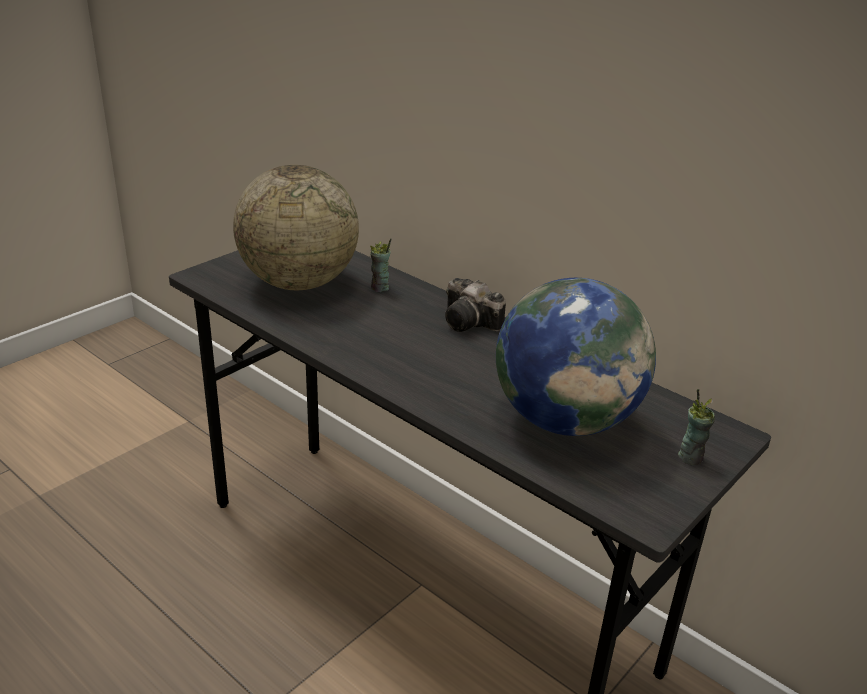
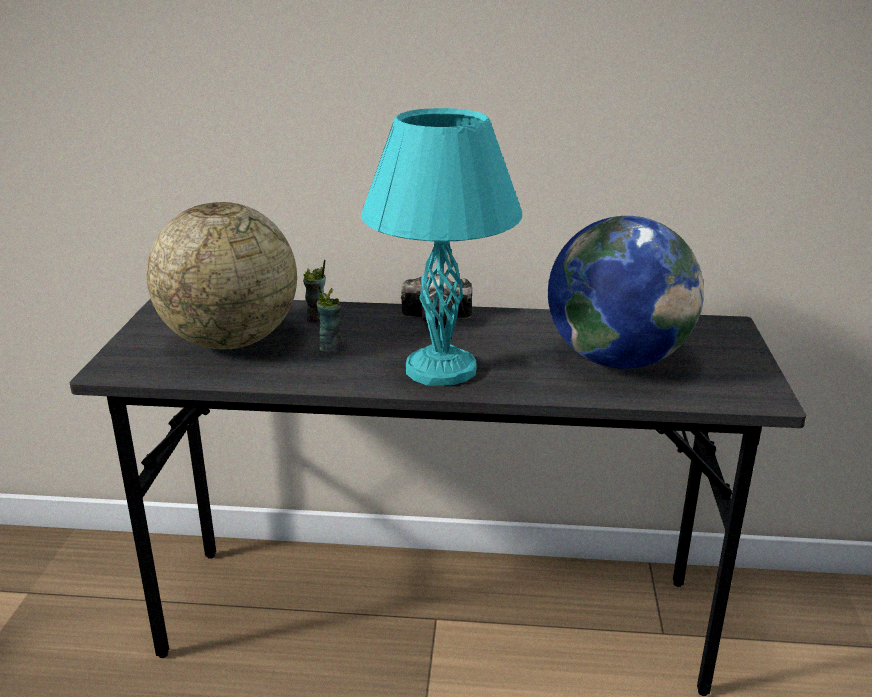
camera: 35 degrees left, 5 degrees down
cup [678,389,715,465] -> cup moved to [317,284,342,353]
none -> turquoise table lamp [361,108,522,386]

